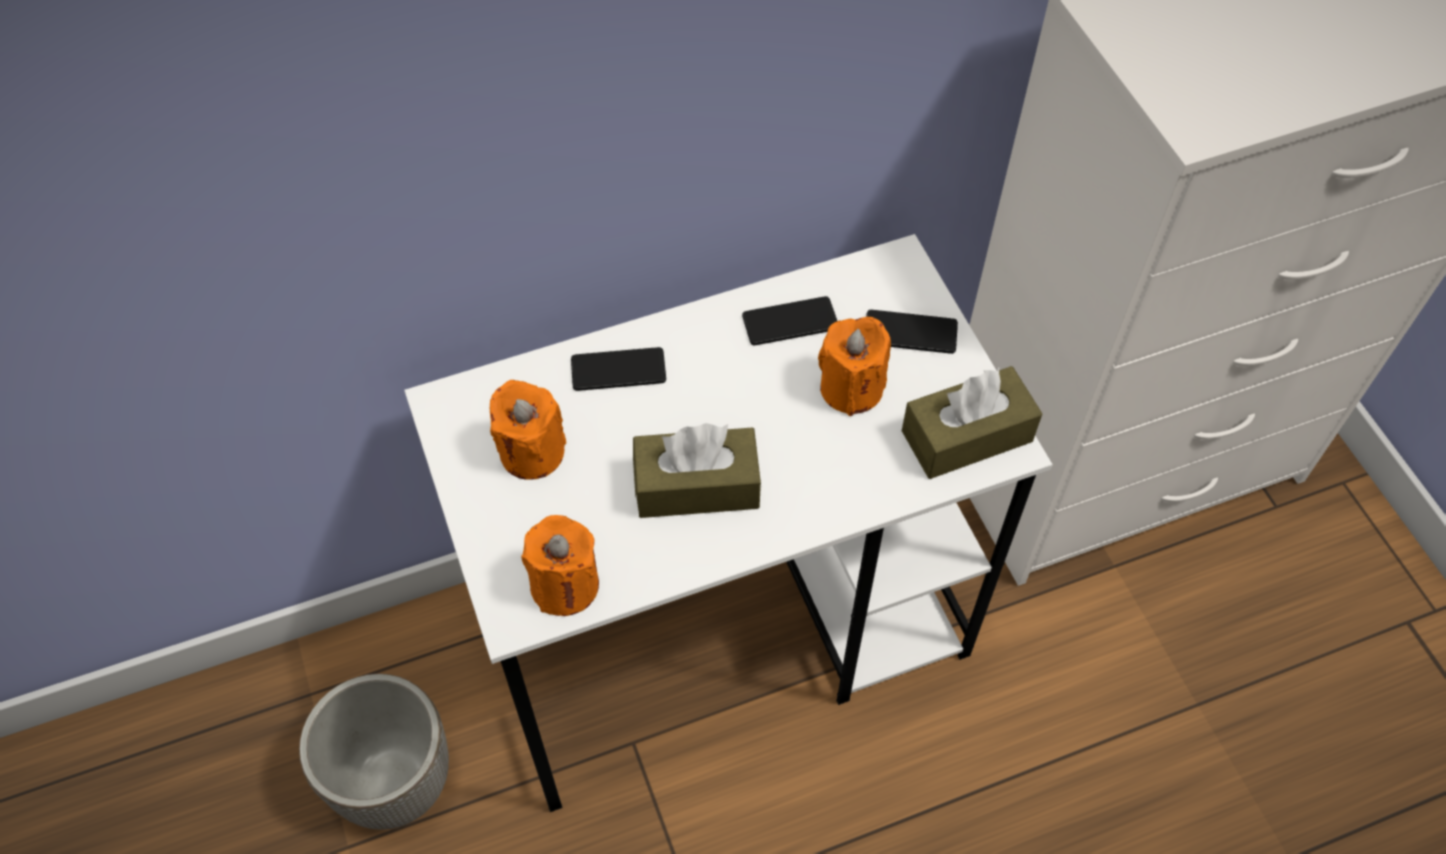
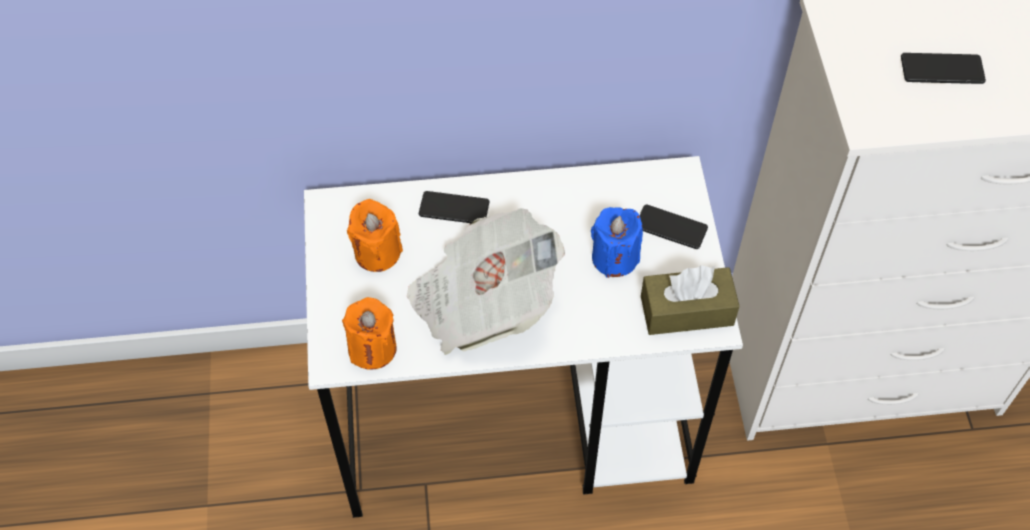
camera: 15 degrees right, 0 degrees up
planter [299,674,449,830] -> none
brown tissue box [633,423,761,518] -> newspaper [407,208,565,355]
phone [742,296,837,345] -> phone moved to [901,53,986,84]
orange candle [818,317,891,416] -> blue candle [591,207,643,278]

